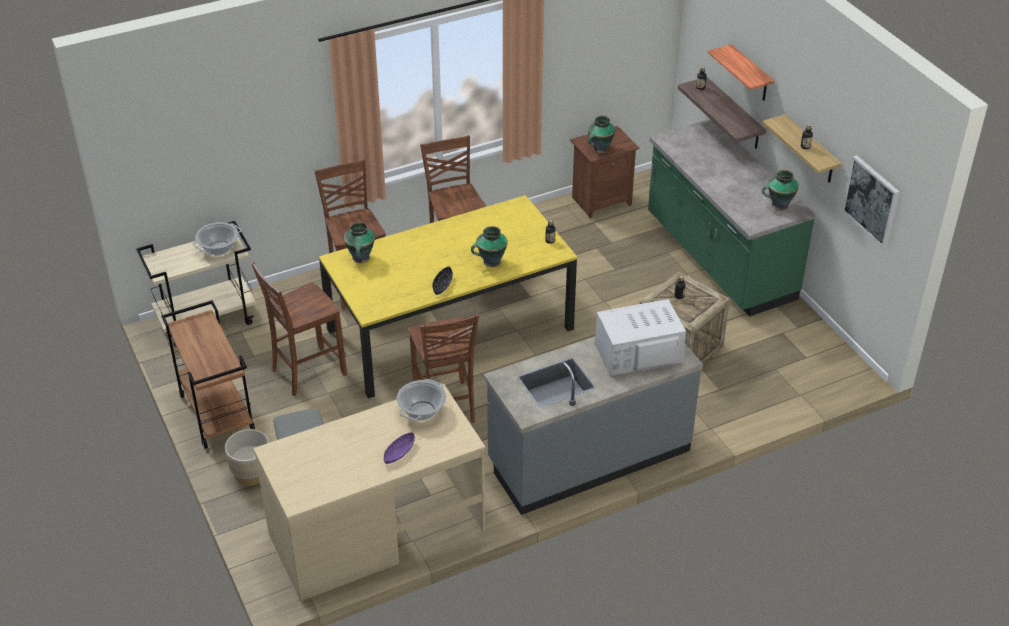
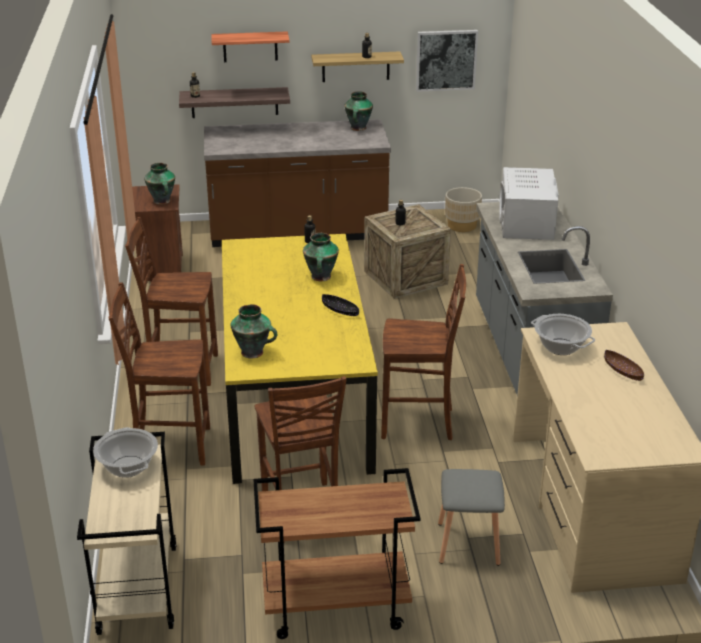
camera: 70 degrees left, 10 degrees down
beige planter [225,429,269,486] -> beige planter moved to [445,187,482,232]
purple bowl [384,432,415,464] -> brown bowl [604,350,644,381]
green counter [648,119,816,317] -> brown counter [204,119,391,247]

